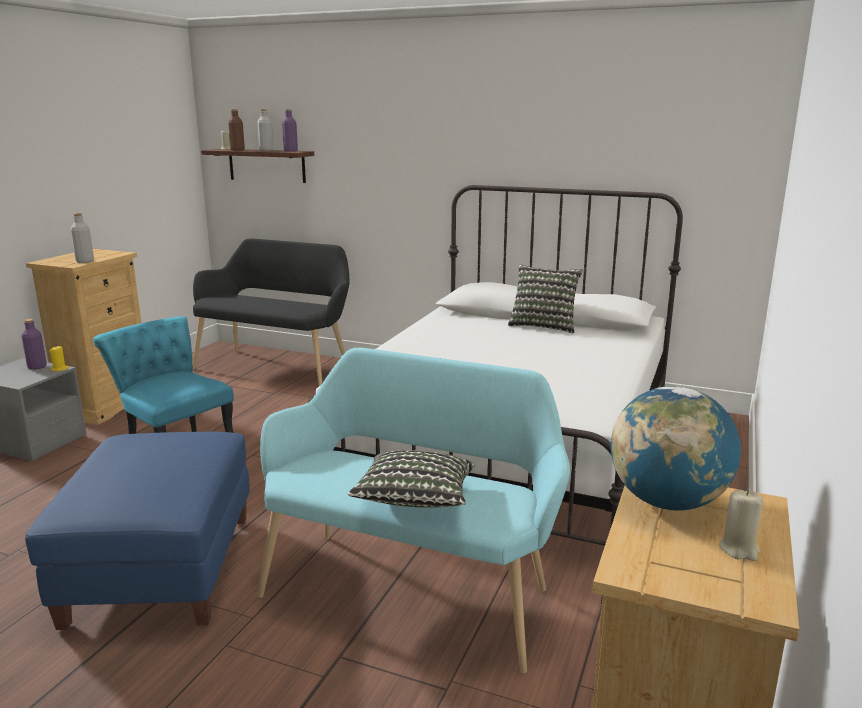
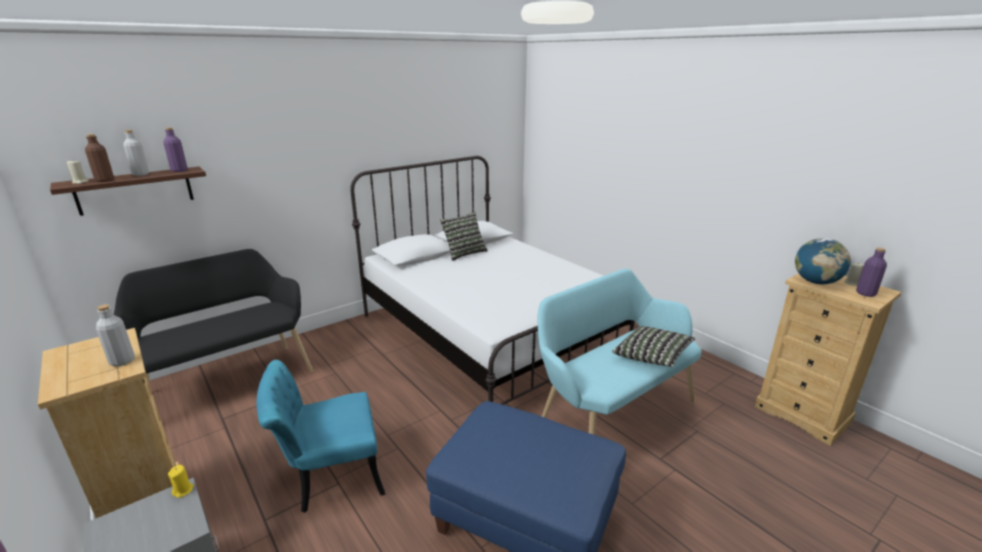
camera: 60 degrees left, 5 degrees up
purple bottle [21,319,47,370] -> purple bottle moved to [856,248,887,297]

